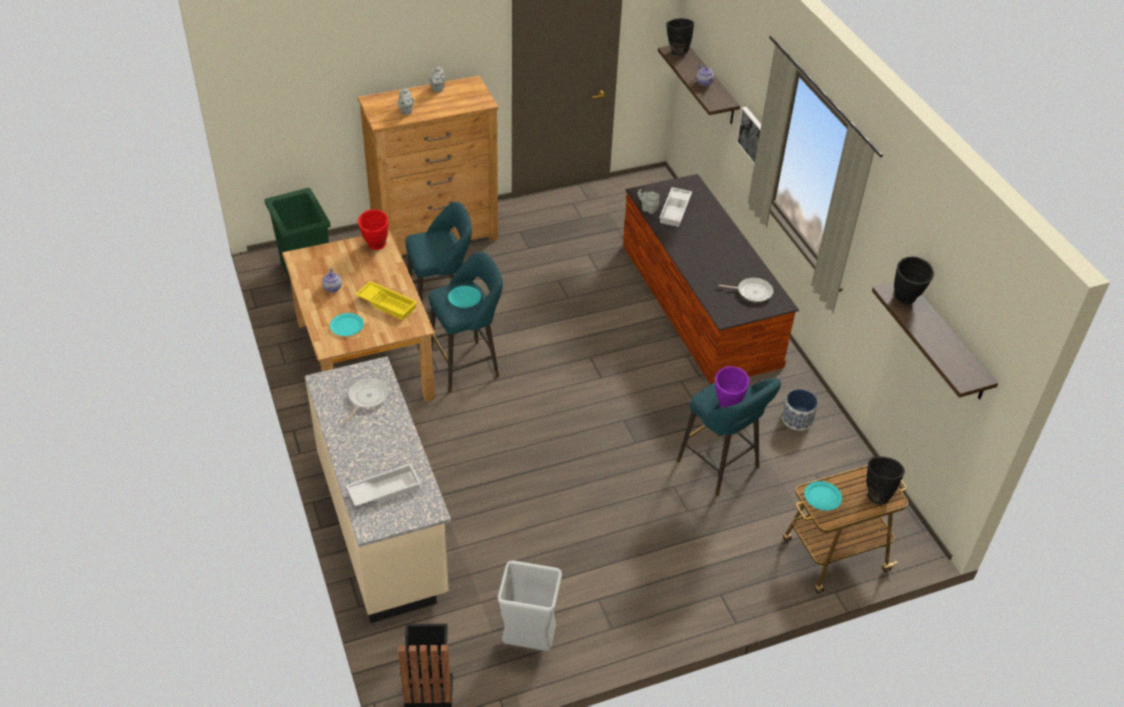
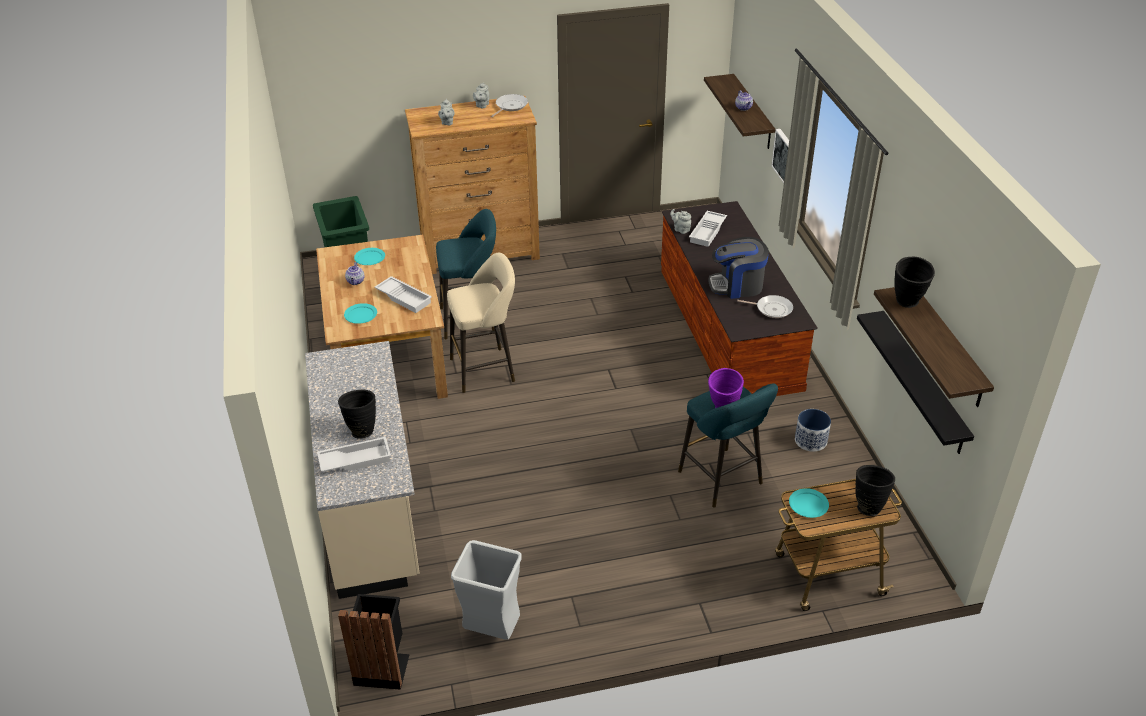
camera: 10 degrees right, 5 degrees down
frying pan [345,378,389,422] -> frying pan moved to [491,94,528,117]
yellow tray [356,281,417,320] -> white tray [374,276,432,313]
red vase [358,210,388,250] -> none
turquoise stool [429,251,503,393] -> beige stool [447,253,515,393]
turquoise plate [448,286,481,308] -> turquoise plate moved to [354,248,385,265]
black vase [666,18,694,56] -> black vase moved to [338,390,376,439]
none -> coffee machine [708,237,769,299]
none -> black shelf [857,311,974,454]

